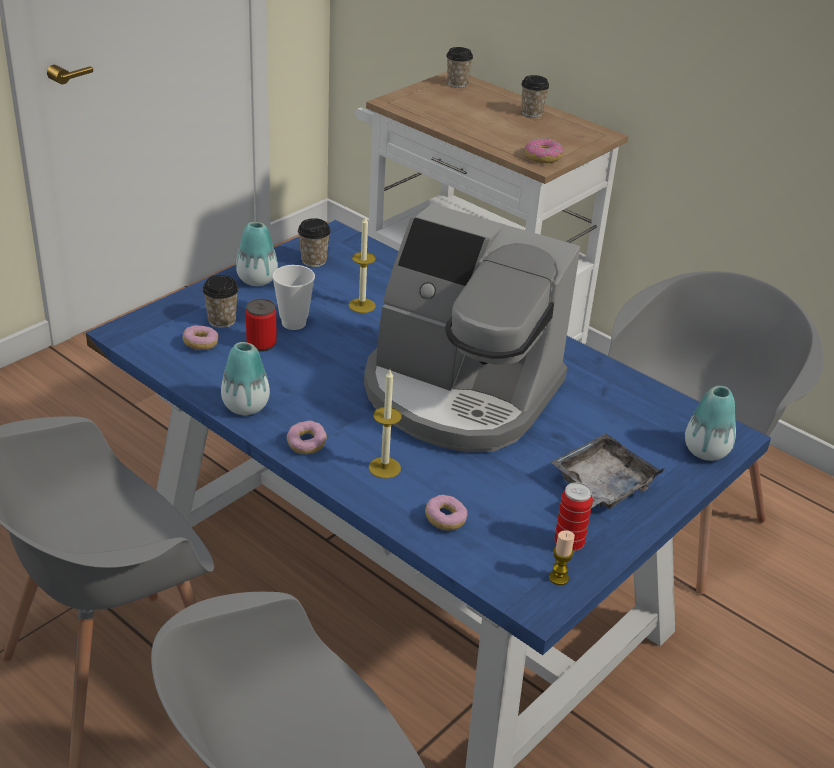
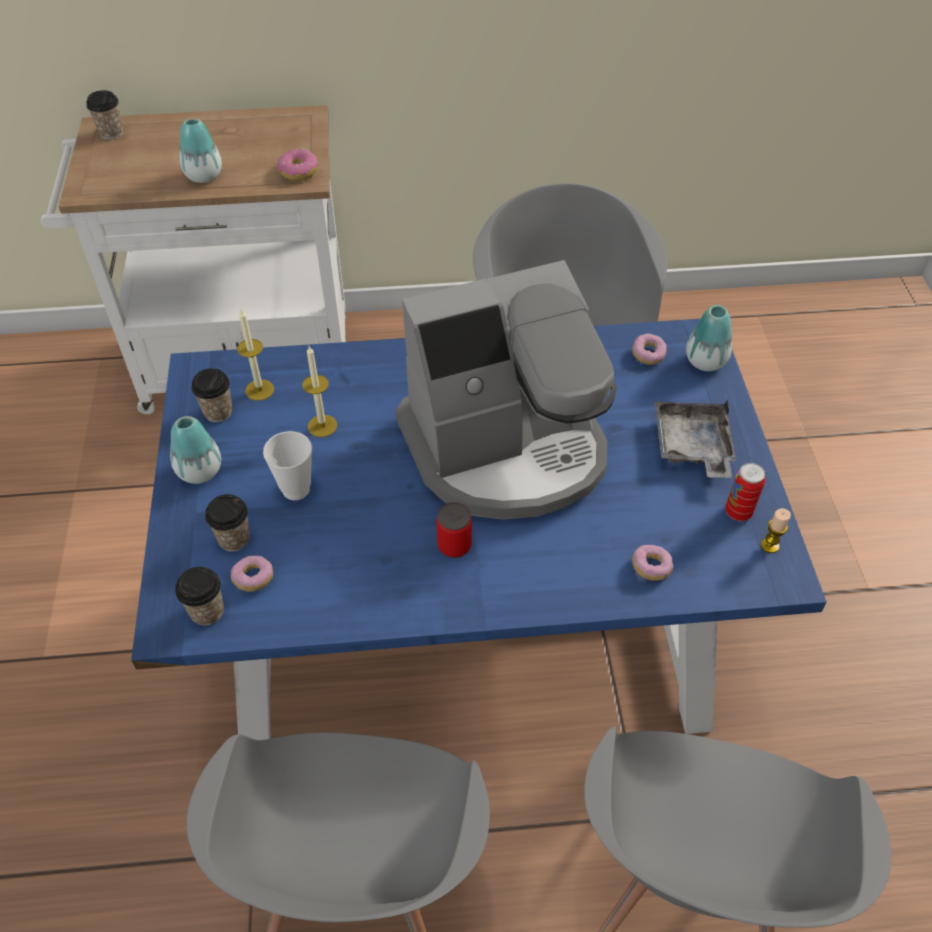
camera: 45 degrees left, 15 degrees up
vase [221,342,270,415] -> vase moved to [179,119,222,183]
can [246,299,277,352] -> can moved to [436,502,472,558]
donut [287,420,327,454] -> donut moved to [632,334,667,365]
candle [369,370,402,479] -> candle moved to [237,310,274,401]
cup [521,75,549,117] -> cup moved to [175,567,224,626]

